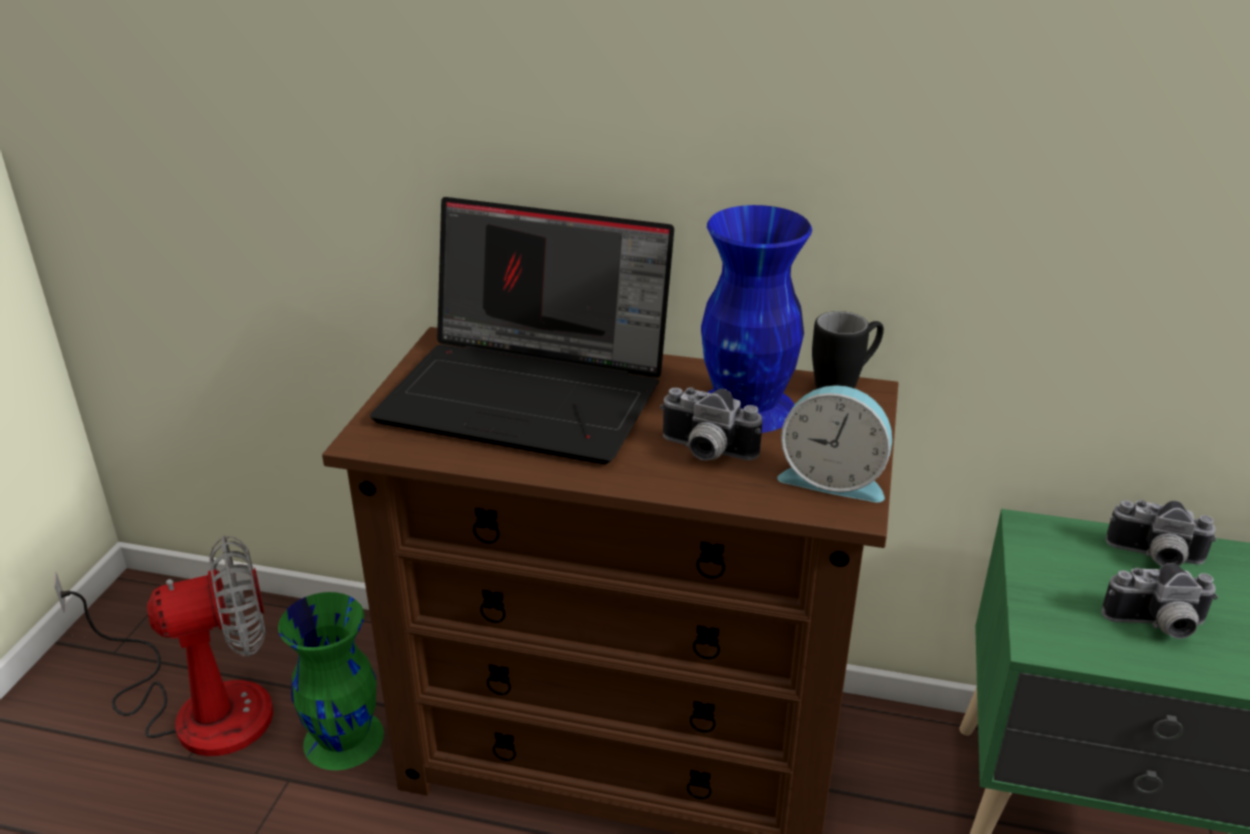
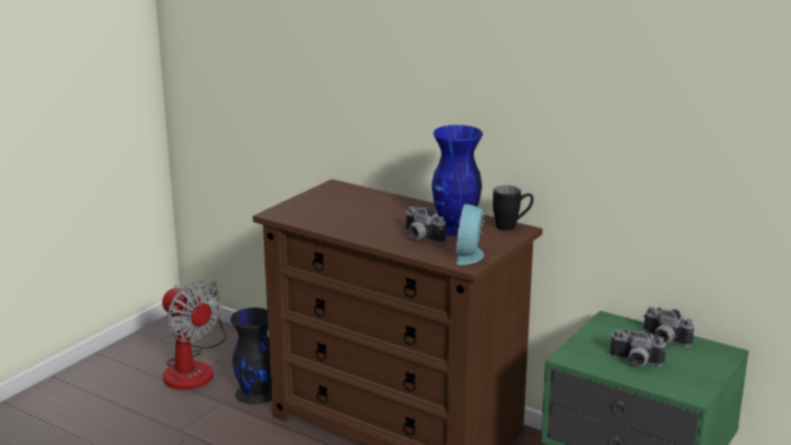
camera: 20 degrees right, 10 degrees down
fan [54,536,273,756] -> fan turned 45 degrees clockwise [162,281,227,390]
green vase [278,592,384,770] -> black vase [230,308,272,405]
laptop [370,197,674,464] -> none
alarm clock [777,385,892,503] -> alarm clock turned 60 degrees clockwise [456,204,487,265]

